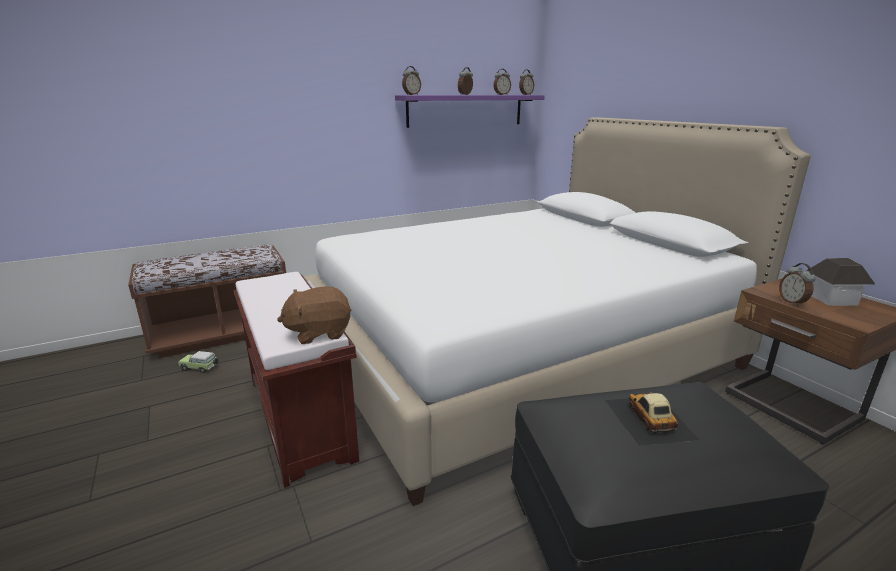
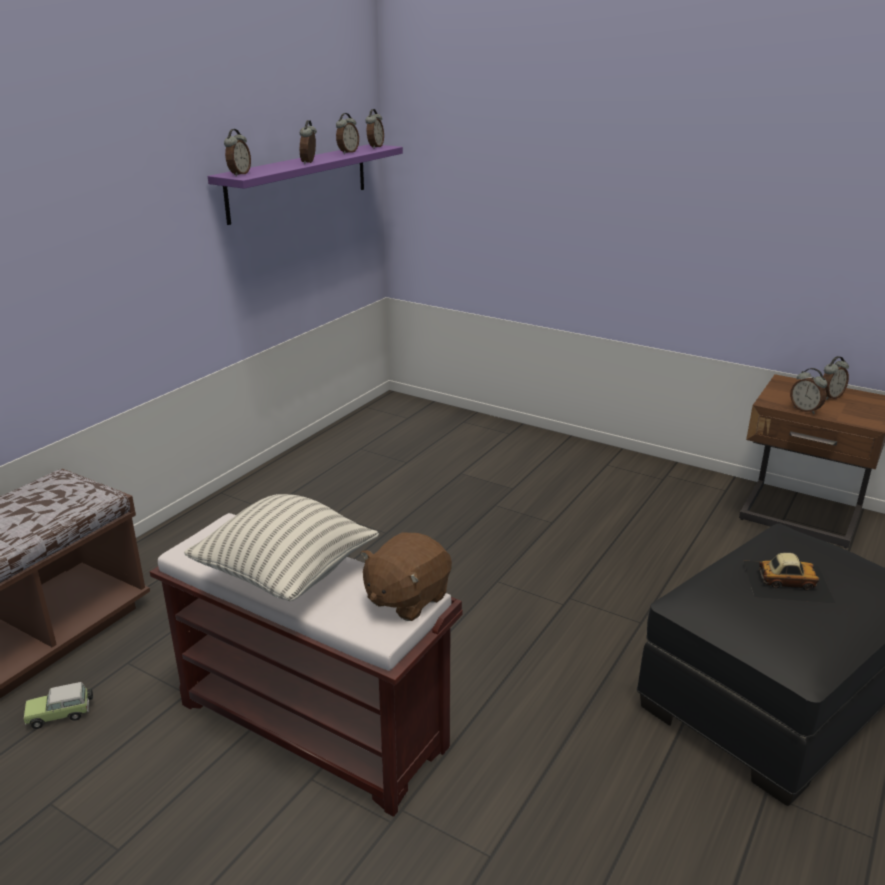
camera: 30 degrees left, 5 degrees up
white bed [304,117,811,506] -> none
toy car [605,392,699,446] -> toy car turned 135 degrees clockwise [743,553,836,604]
toy house [807,258,875,306] -> alarm clock [823,356,849,400]
none -> pillow [184,494,379,601]

